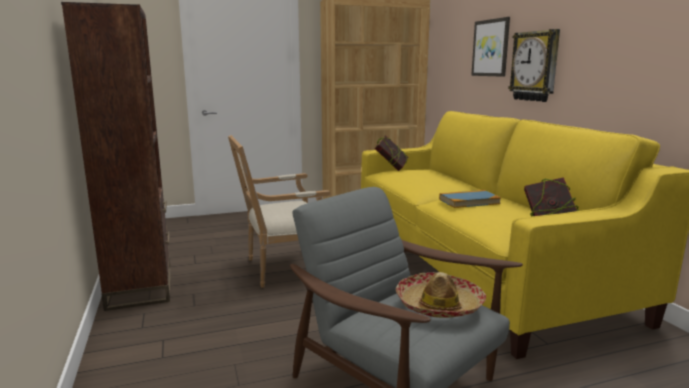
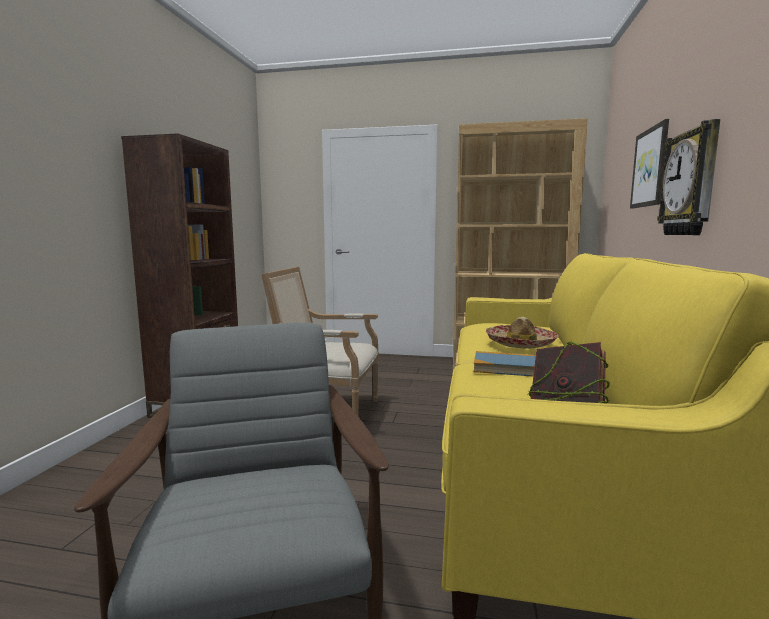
camera: 30 degrees right, 5 degrees down
book [375,135,408,171] -> none
hat [396,272,486,318] -> hat moved to [486,317,559,348]

